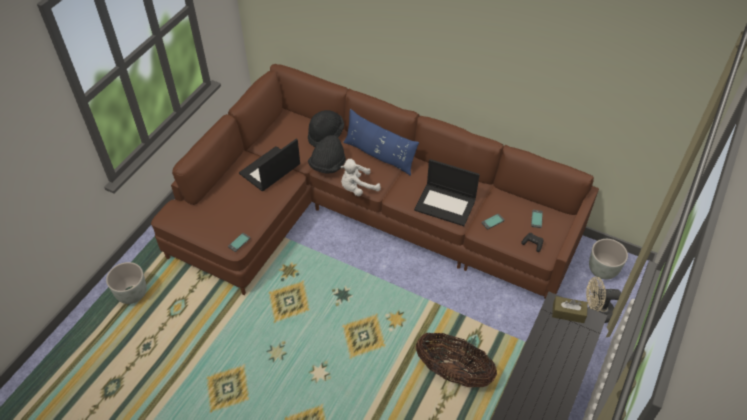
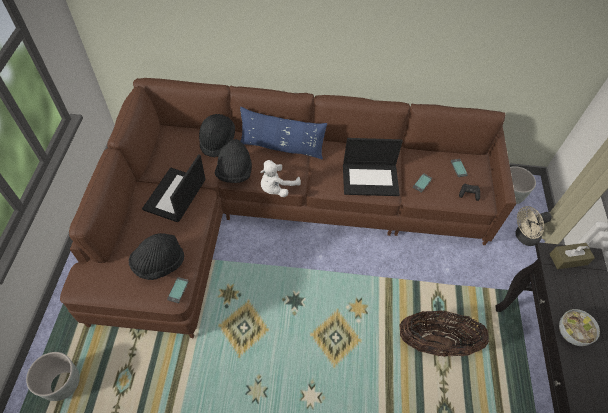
camera: 25 degrees left, 5 degrees up
none -> black hat [129,233,184,280]
none -> bowl [559,309,600,346]

